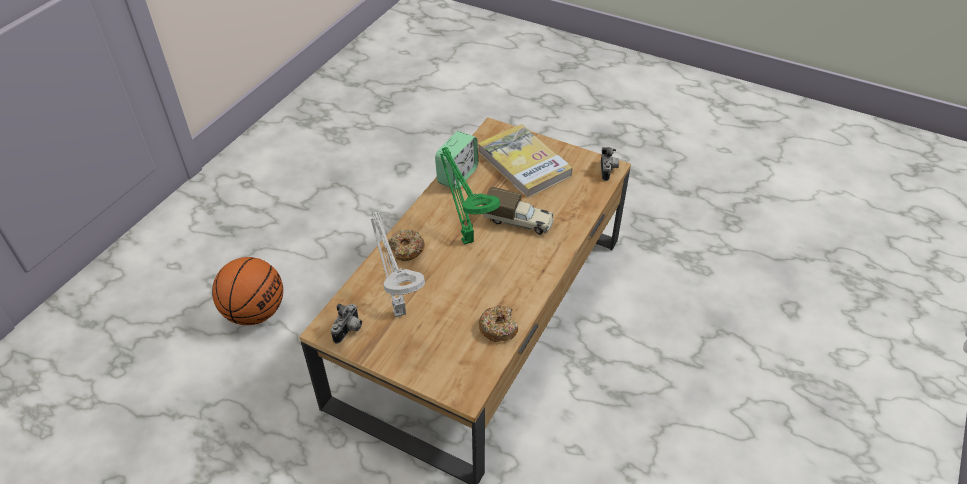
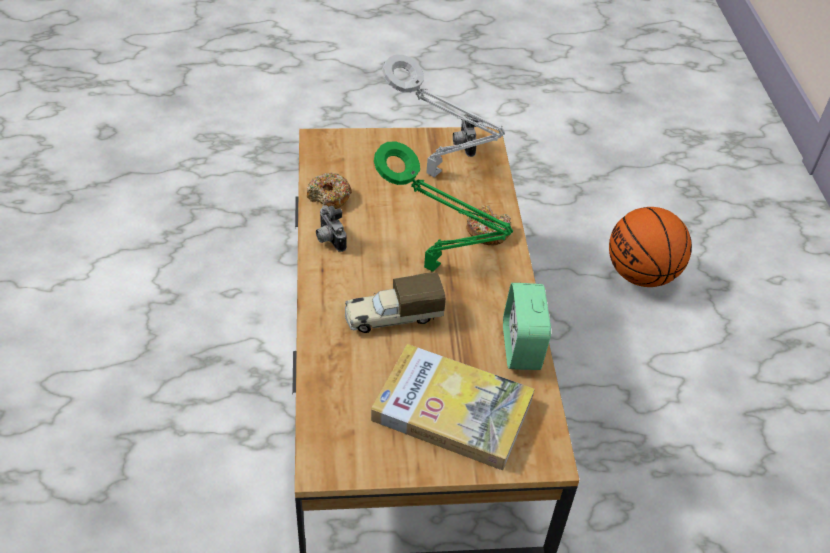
camera: 145 degrees right, 0 degrees up
camera [601,147,619,181] -> camera moved to [316,205,347,252]

